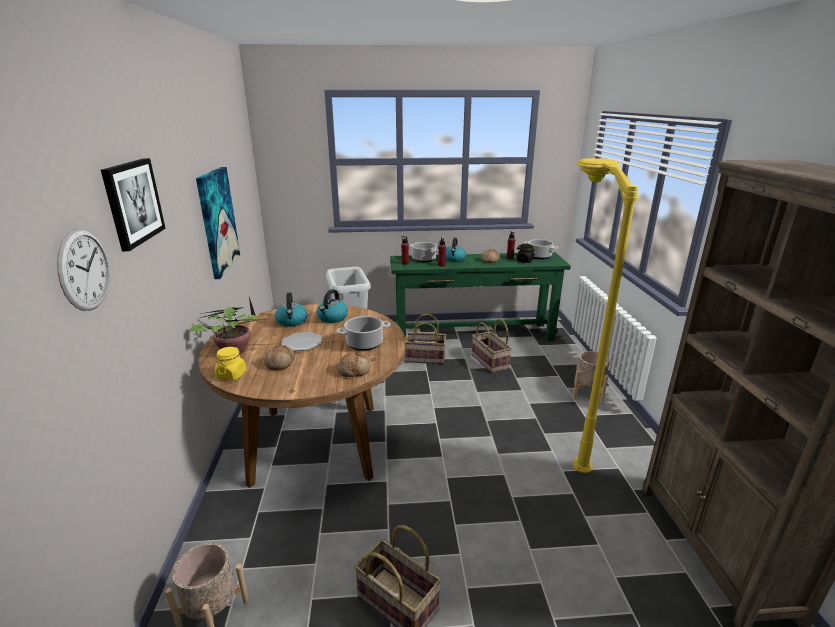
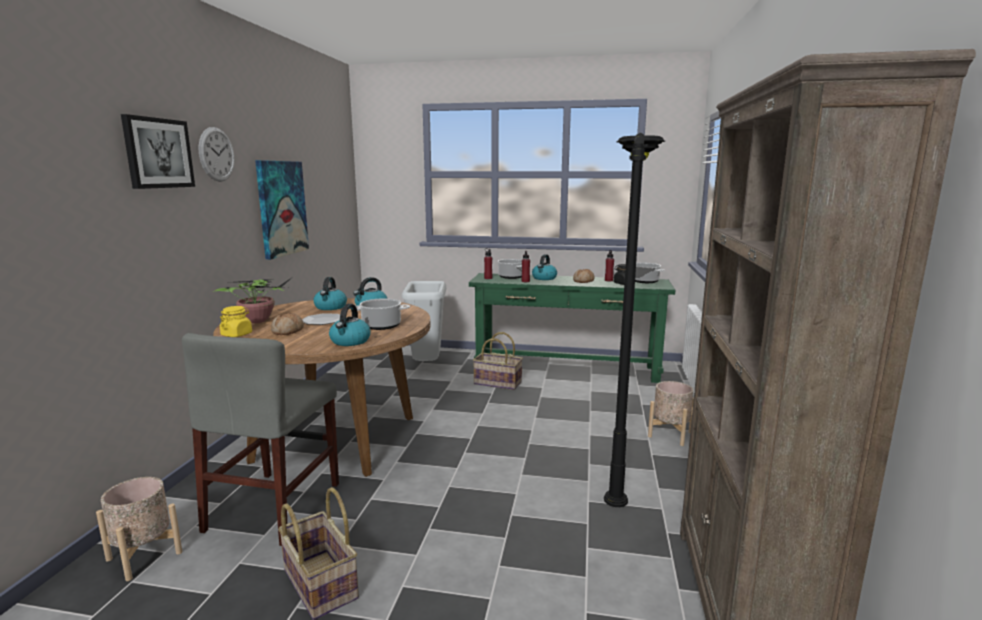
camera: 15 degrees right, 10 degrees down
wall clock [57,228,110,311] -> wall clock moved to [198,127,235,182]
bread [338,353,370,377] -> kettle [329,304,371,346]
basket [472,319,512,373] -> none
yellow floor lamp [573,158,639,473] -> black floor lamp [604,133,666,507]
none -> grey chair [182,333,339,546]

